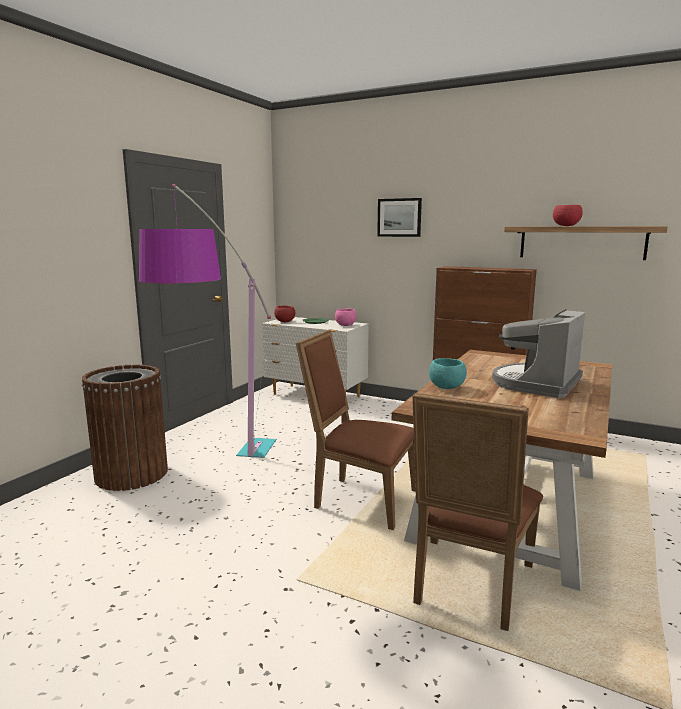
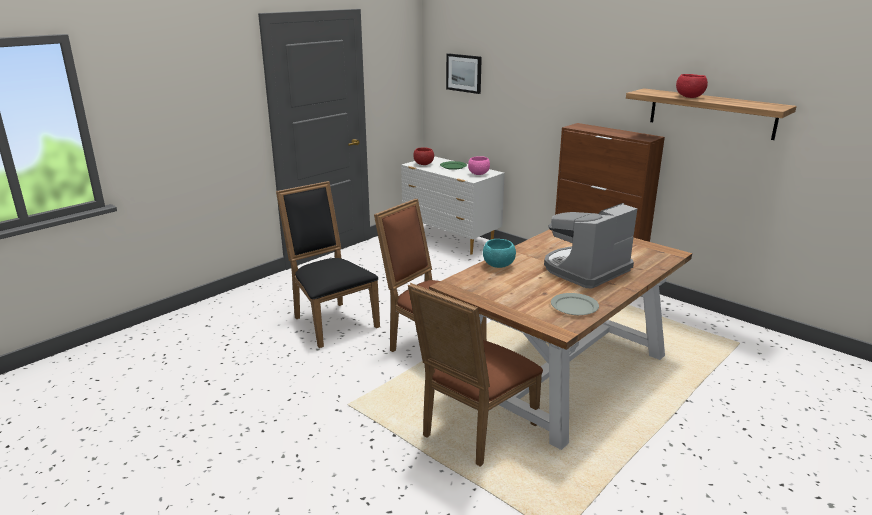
camera: 15 degrees right, 10 degrees up
brown trash can [82,365,168,491] -> none
floor lamp [139,184,276,458] -> black chair [276,181,380,348]
picture [377,198,422,237] -> picture moved to [446,53,482,94]
none -> grey plate [551,293,599,315]

